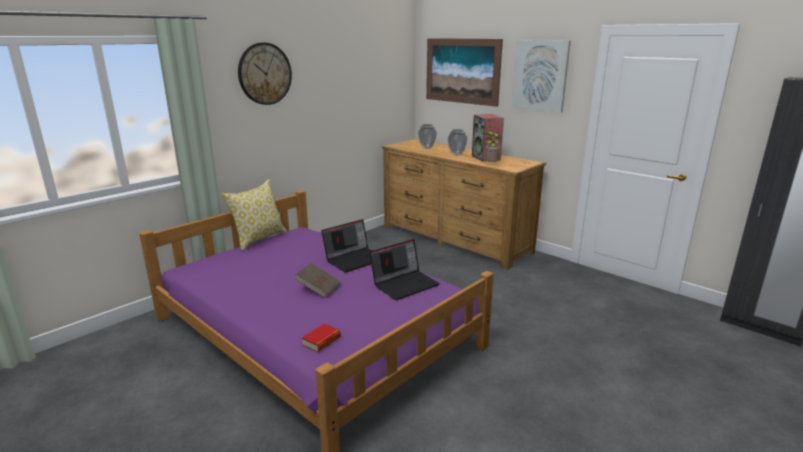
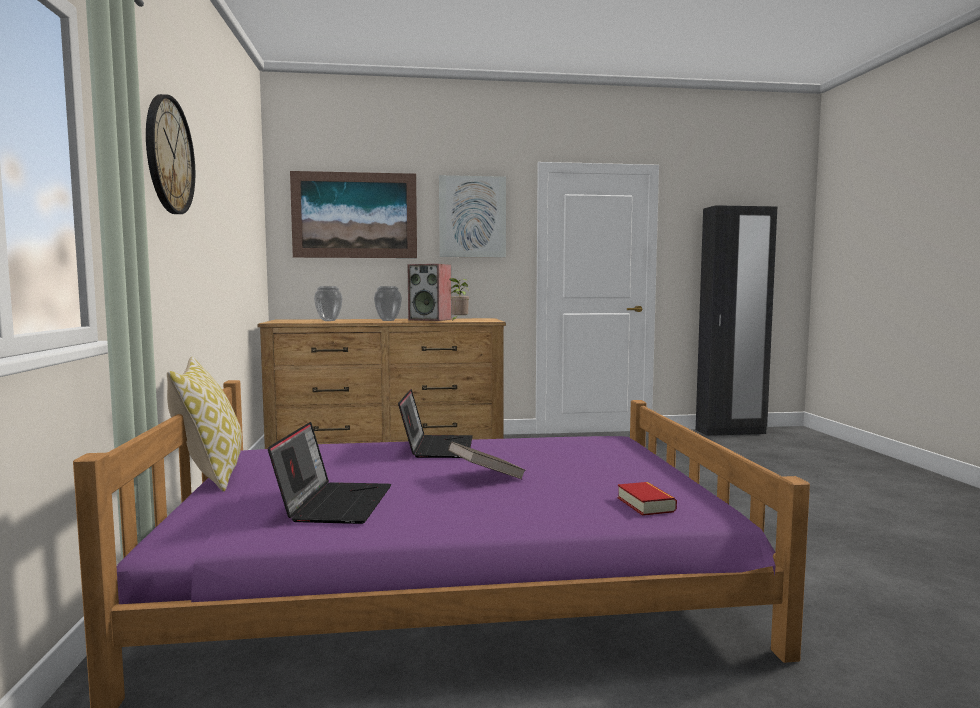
camera: 50 degrees left, 15 degrees down
laptop [369,239,440,300] -> laptop moved to [268,422,391,524]

